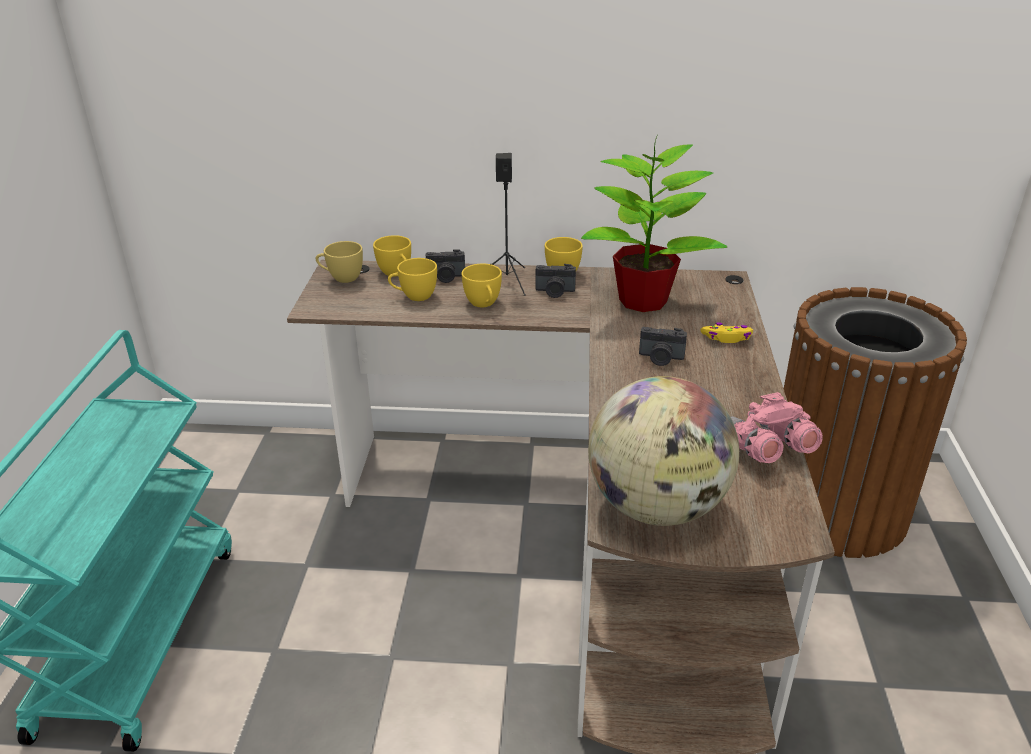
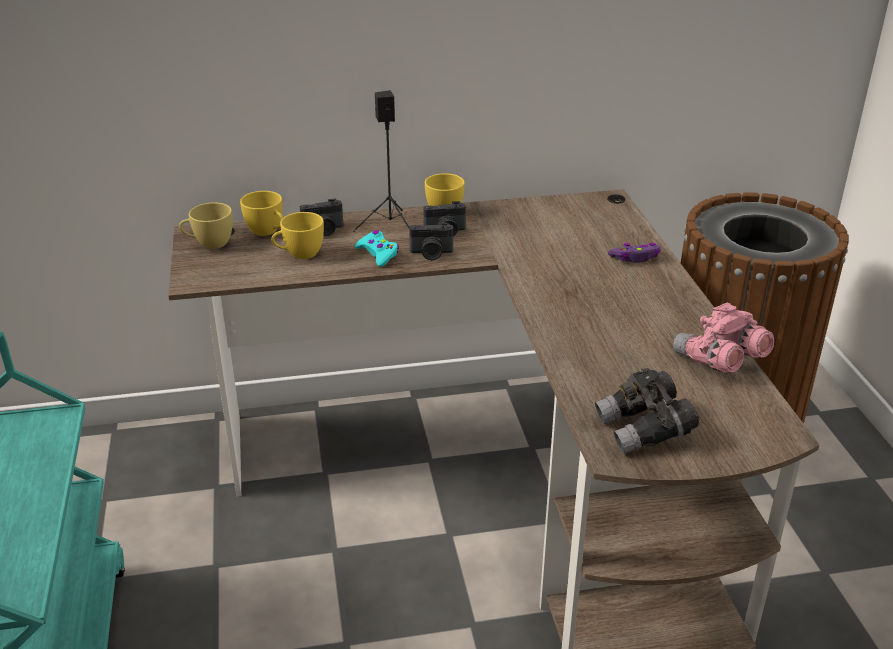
camera: 15 degrees left, 0 degrees up
yellow cup [462,264,502,307] -> turquoise game controller [355,230,399,267]
potted plant [581,136,727,312] -> none
globe [588,376,739,526] -> grey binoculars [595,368,699,454]
camera [639,327,687,366] -> camera moved to [409,222,453,260]
yellow game controller [700,322,753,343] -> purple game controller [608,243,661,263]

